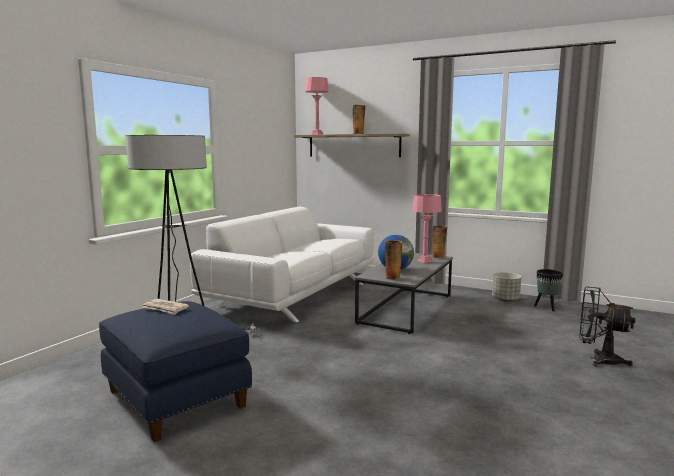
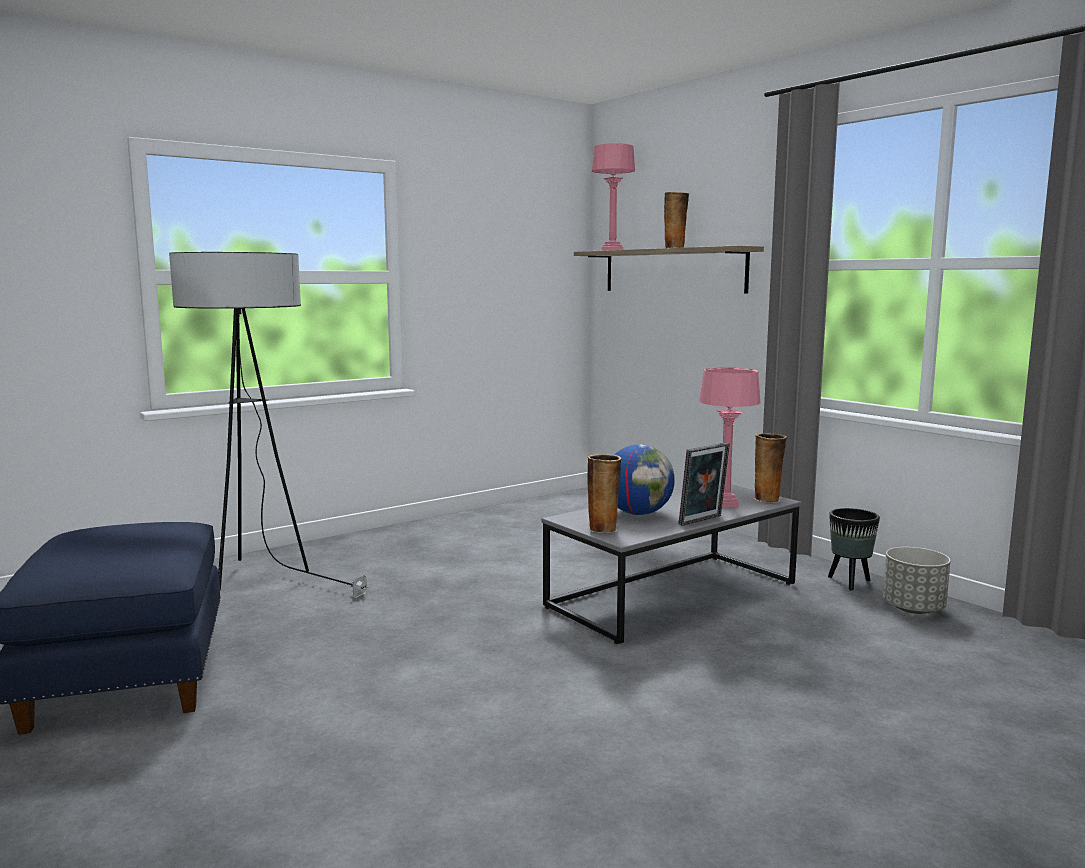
camera: 25 degrees right, 0 degrees up
newspaper [143,299,189,315] -> none
white sofa [190,207,374,322] -> none
black planter [534,269,563,311] -> black planter moved to [828,508,880,590]
black fan [579,287,635,367] -> none
none -> picture frame [679,443,730,526]

